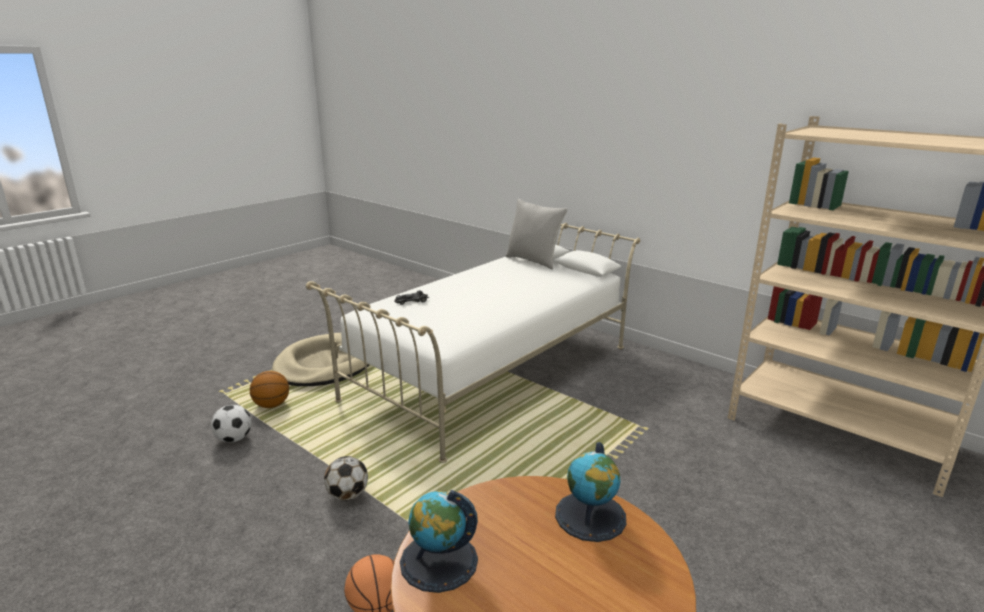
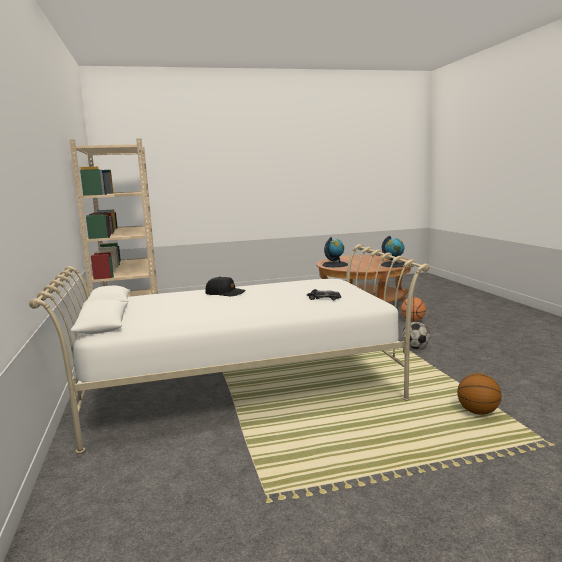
camera: 145 degrees left, 10 degrees down
football [211,405,251,442] -> none
beige dog bed [272,333,369,386] -> none
grey pillow [506,199,568,270] -> none
none -> black cap [206,277,246,296]

